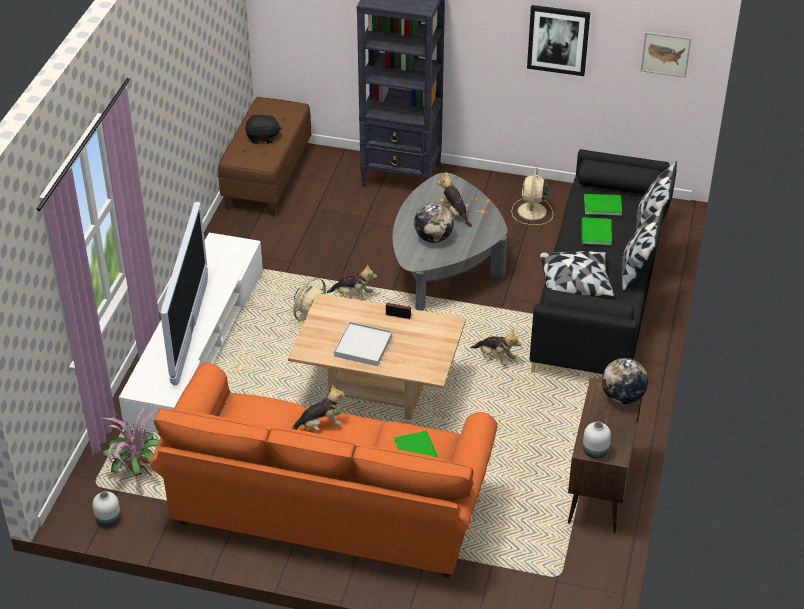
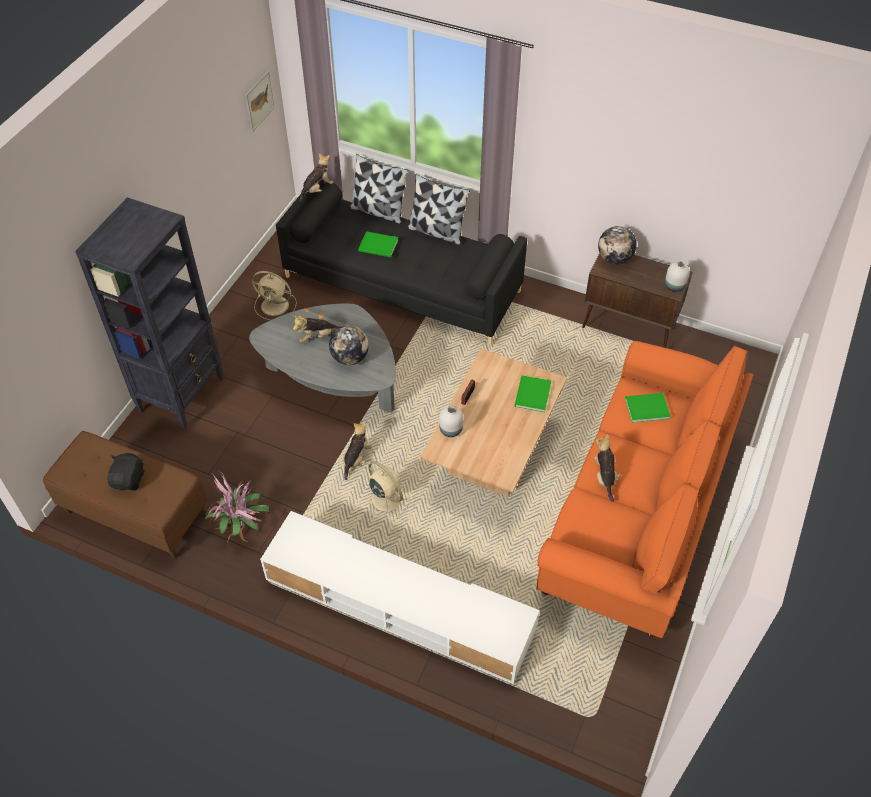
camera: 80 degrees left, 10 degrees up
white vase [93,491,121,526] -> white vase moved to [439,406,463,437]
potted plant [101,405,159,478] -> potted plant moved to [204,474,270,547]
television [160,202,208,385] -> none
white tray [334,322,392,366] -> none
plush toy [471,330,521,365] -> plush toy moved to [299,153,333,202]
picture [527,5,590,76] -> none
pillow [539,251,615,297] -> none
green book [584,194,622,216] -> green book moved to [515,375,551,412]

